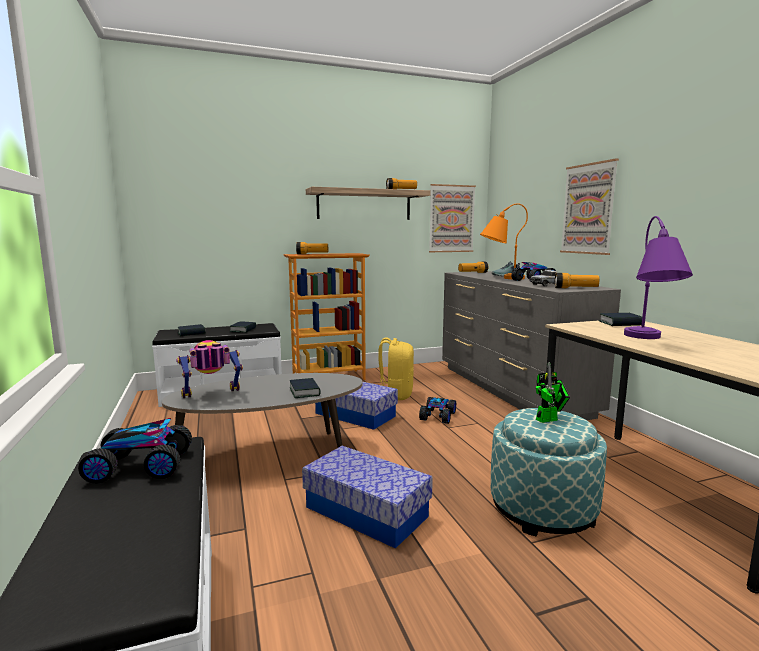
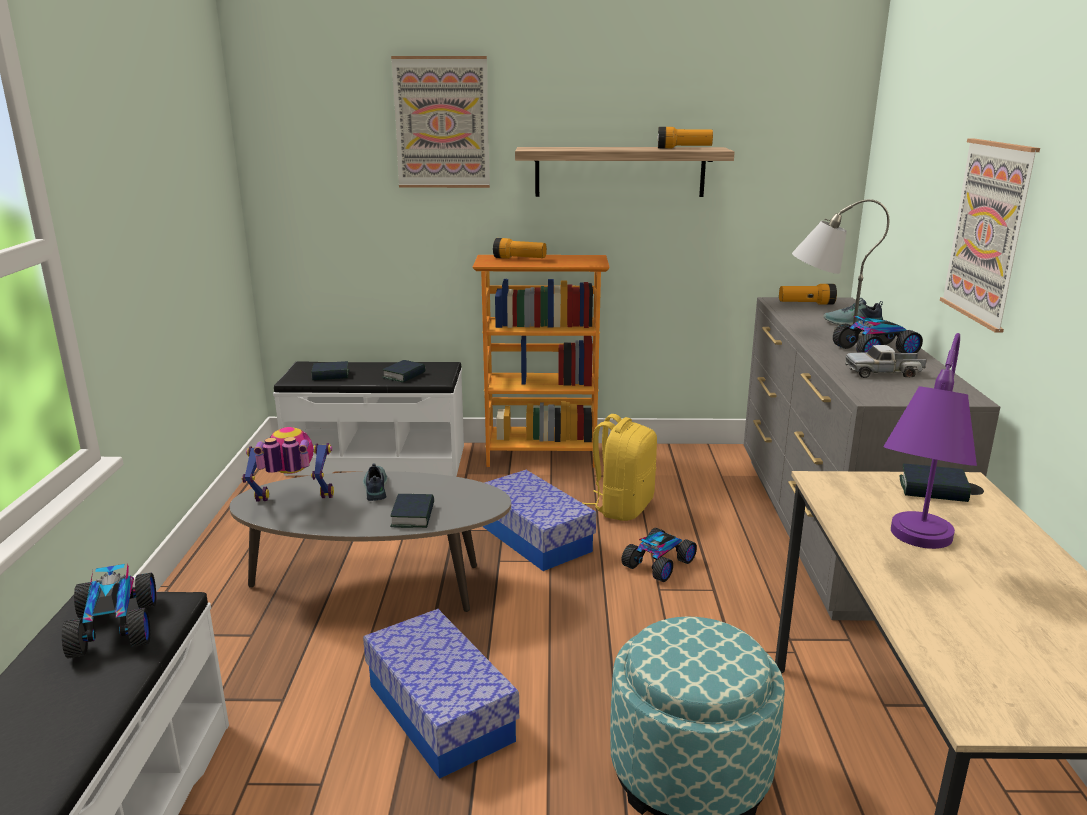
camera: 20 degrees right, 10 degrees up
toy car [78,418,192,484] -> toy car turned 120 degrees counterclockwise [62,563,156,659]
picture [429,184,476,252] -> picture moved to [391,56,490,188]
orange table lamp [480,203,528,279] -> grey table lamp [792,199,889,342]
toy robot [536,362,570,423] -> none
flashlight [555,273,600,288] -> none
none -> shoe [363,464,388,501]

